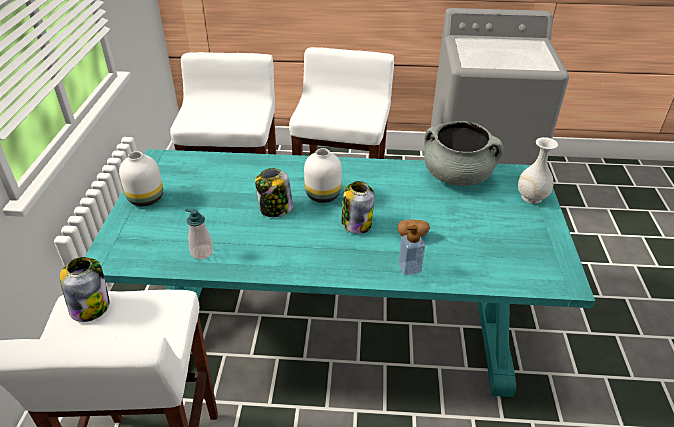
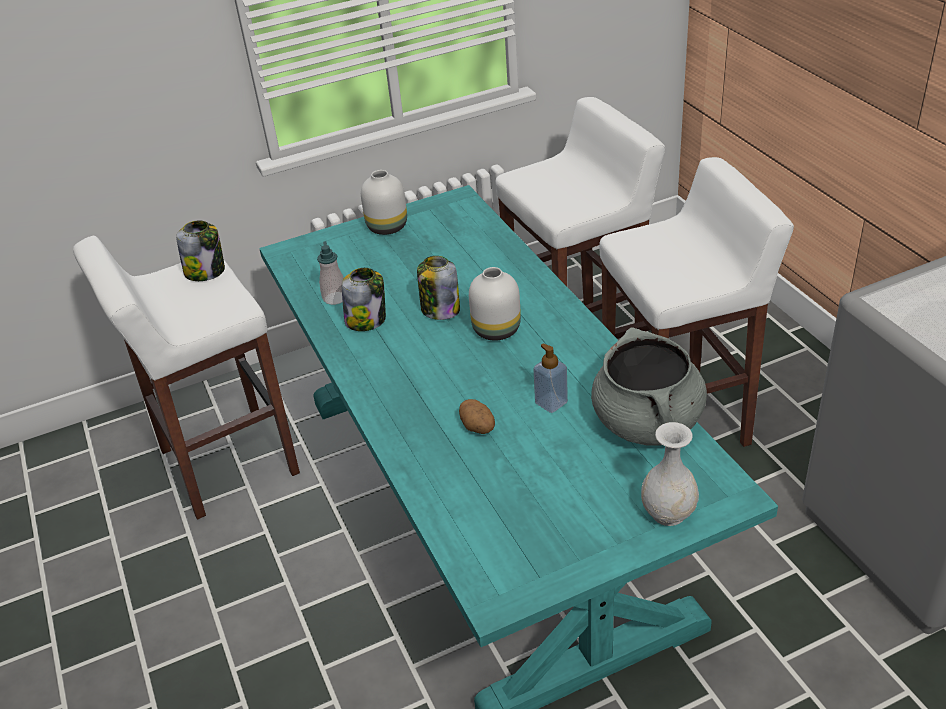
camera: 65 degrees right, 0 degrees up
jar [341,181,374,234] -> jar moved to [342,268,386,331]
soap dispenser [399,225,425,275] -> soap dispenser moved to [533,343,568,413]

